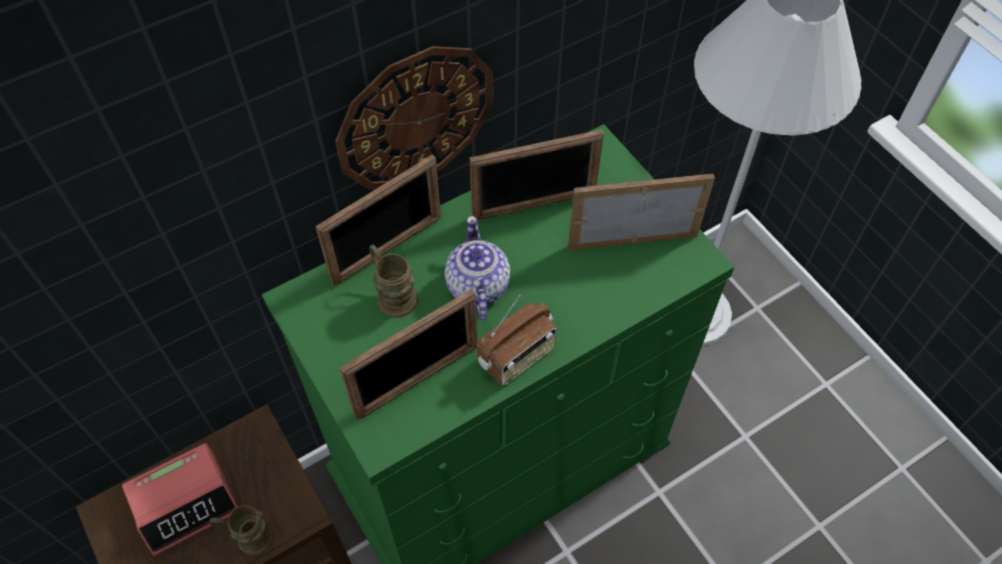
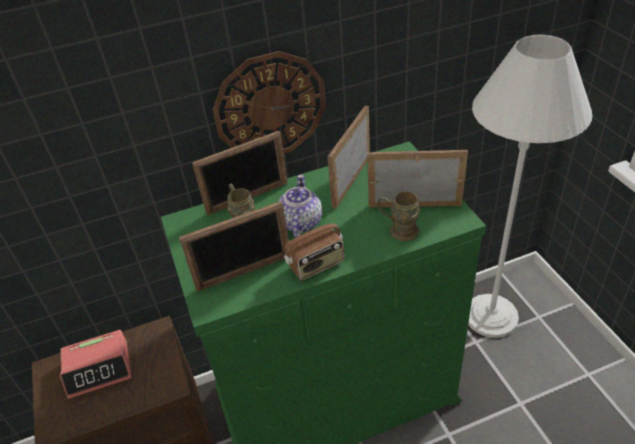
camera: 15 degrees right, 15 degrees down
brown mug [209,505,274,555] -> brown mug moved to [378,192,420,241]
picture frame [470,129,604,220] -> picture frame turned 120 degrees clockwise [327,106,370,209]

